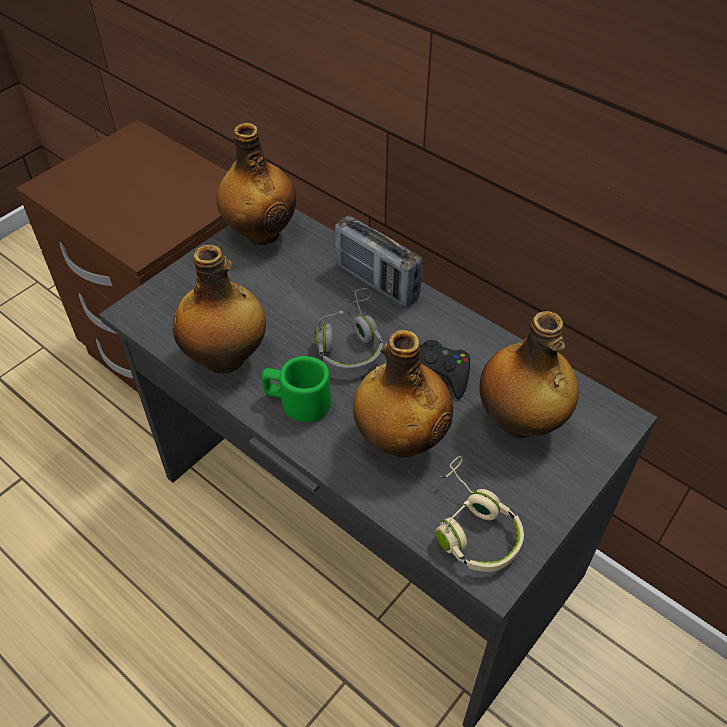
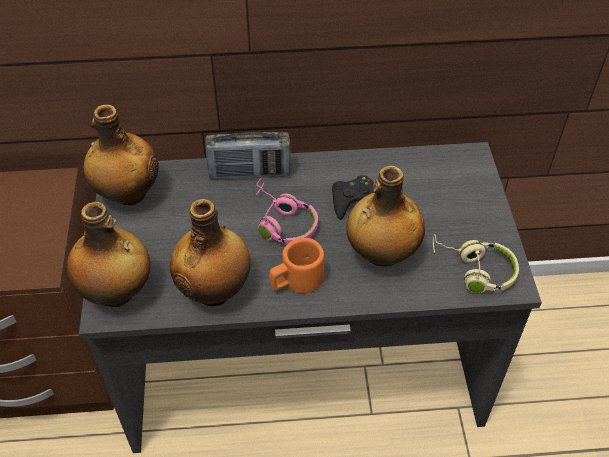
camera: 45 degrees left, 0 degrees up
green mug [262,356,331,422] -> orange mug [269,238,324,293]
grey headphones [315,288,383,373] -> pink headphones [252,178,318,245]
bottle [480,311,579,438] -> bottle moved to [66,202,150,307]

